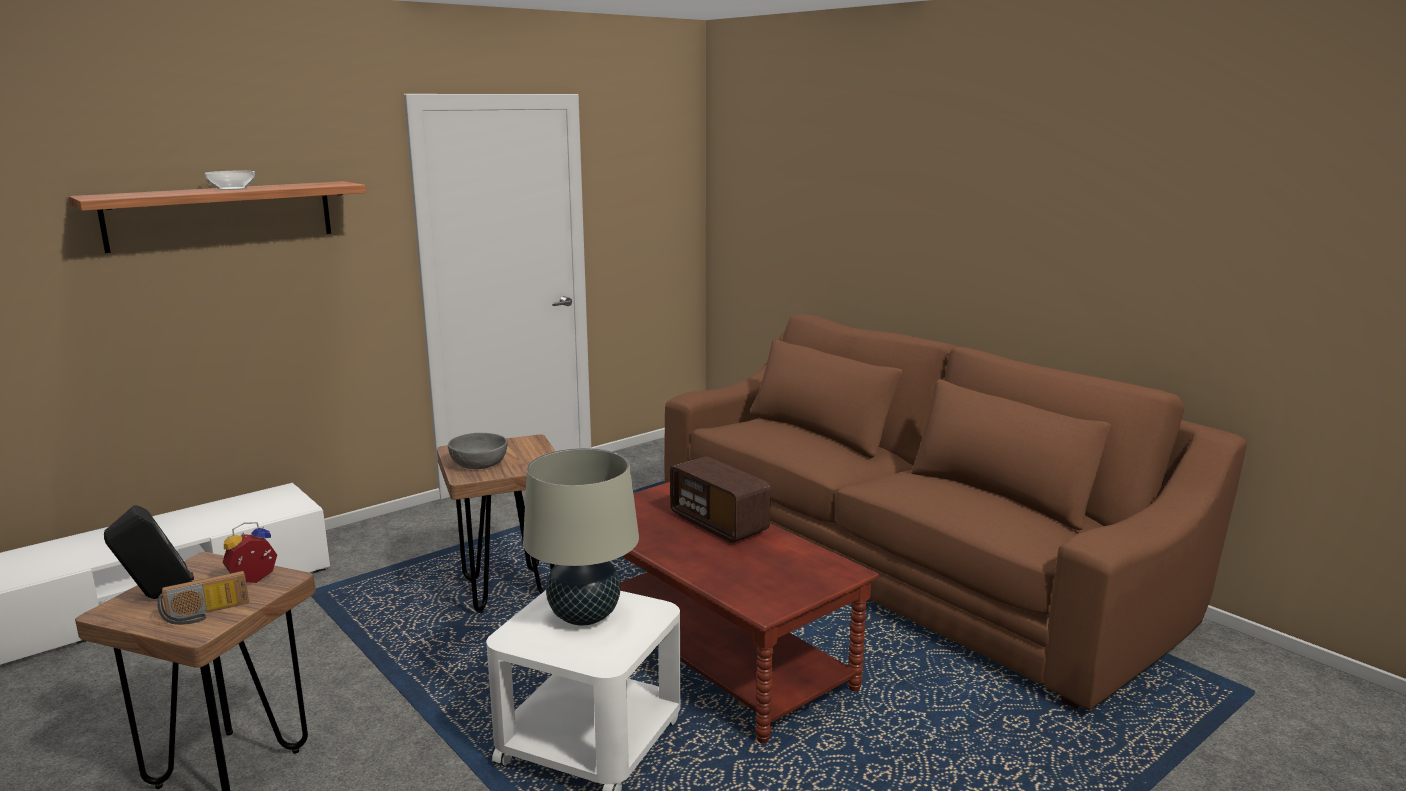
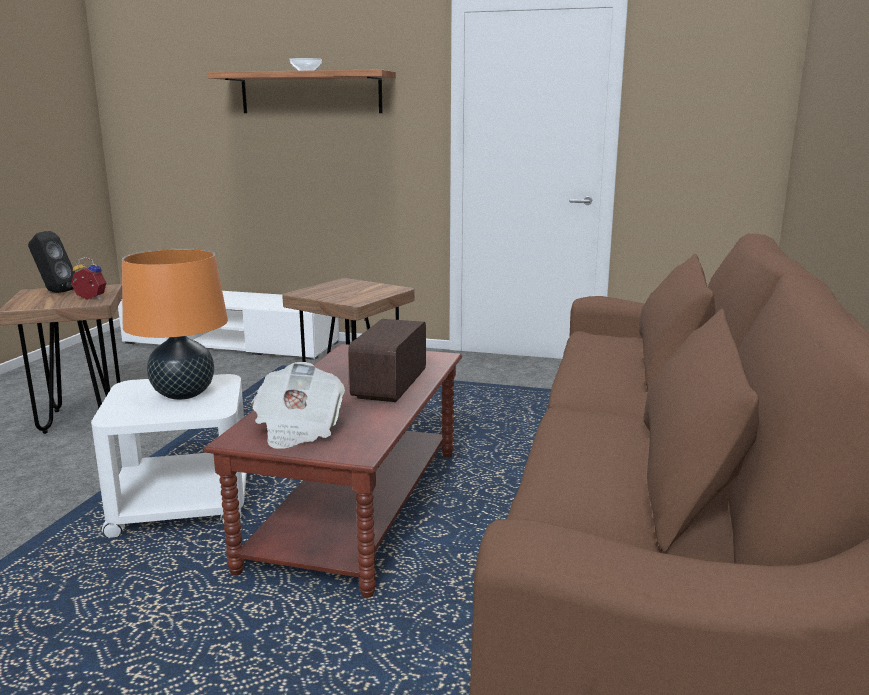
camera: 55 degrees right, 0 degrees up
radio [157,571,249,625] -> none
grey bowl [448,433,508,469] -> none
beige table lamp [523,448,639,626] -> orange table lamp [122,249,228,400]
none -> newspaper [251,362,345,449]

